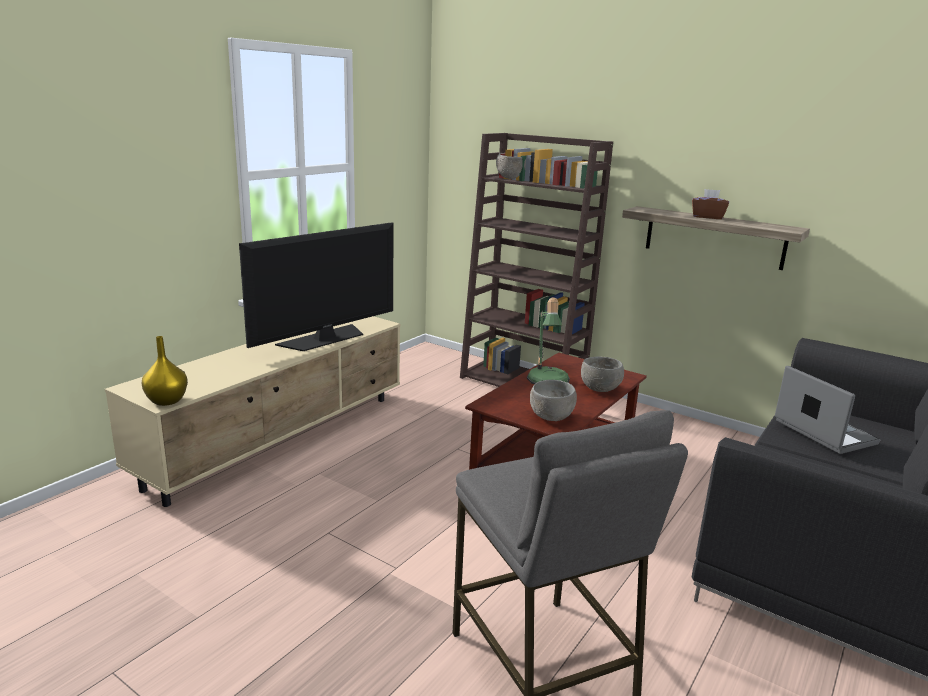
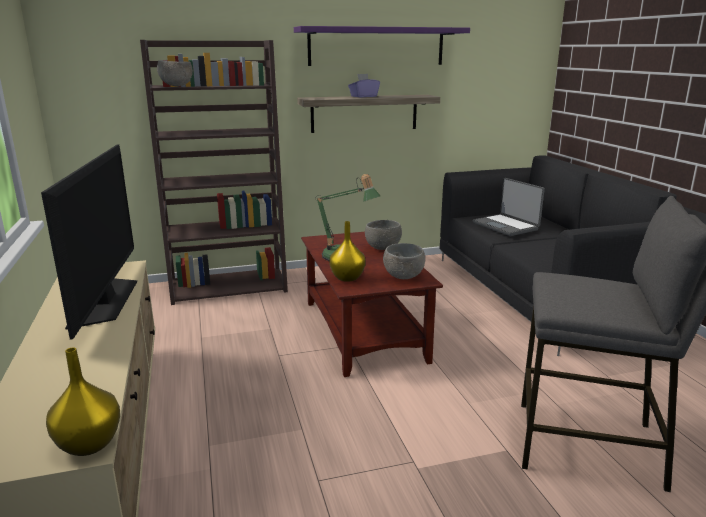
camera: 50 degrees left, 0 degrees up
brown tissue box [692,189,729,219] -> purple tissue box [348,74,380,97]
laptop [775,366,880,454] -> laptop turned 135 degrees counterclockwise [473,178,545,236]
none -> purple shelf [294,26,470,66]
none -> yellow vase [329,221,366,282]

